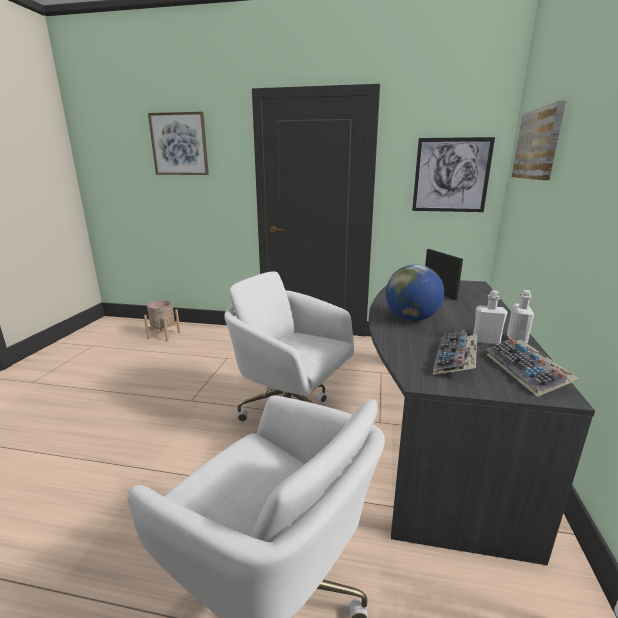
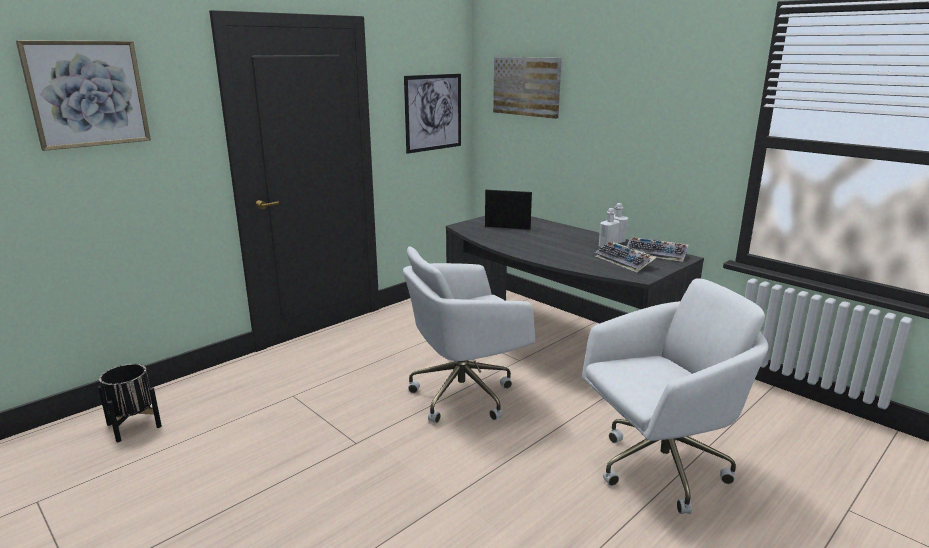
camera: 55 degrees left, 0 degrees up
beige planter [144,300,180,341] -> black planter [98,364,162,442]
globe [386,264,444,321] -> none

